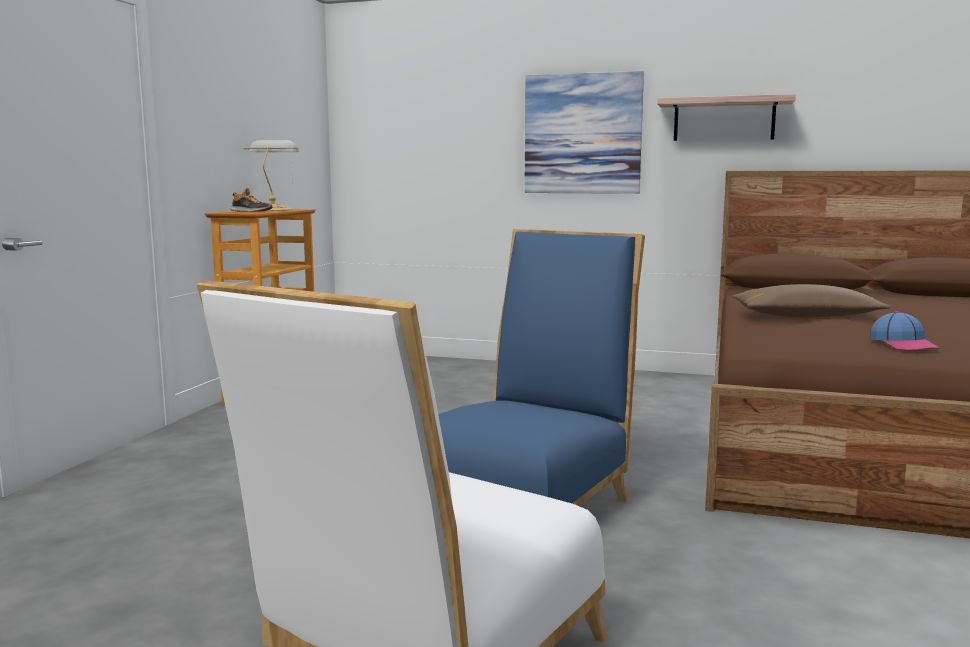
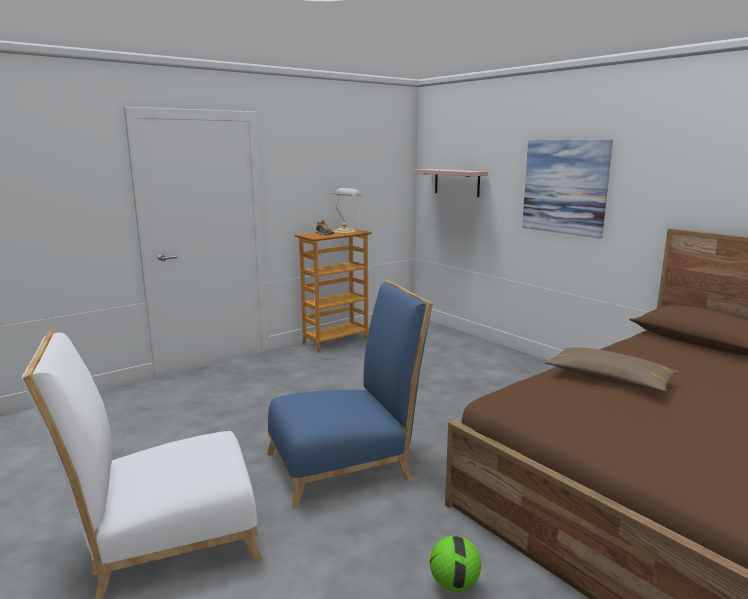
camera: 35 degrees right, 5 degrees up
shelf [657,94,796,141] -> shelf moved to [414,169,488,197]
cap [870,311,940,350] -> none
none -> football [430,536,481,592]

